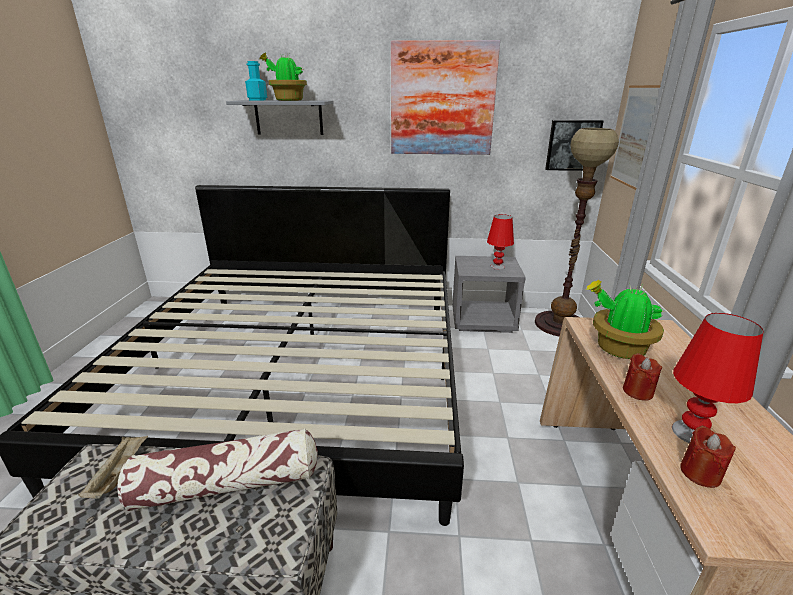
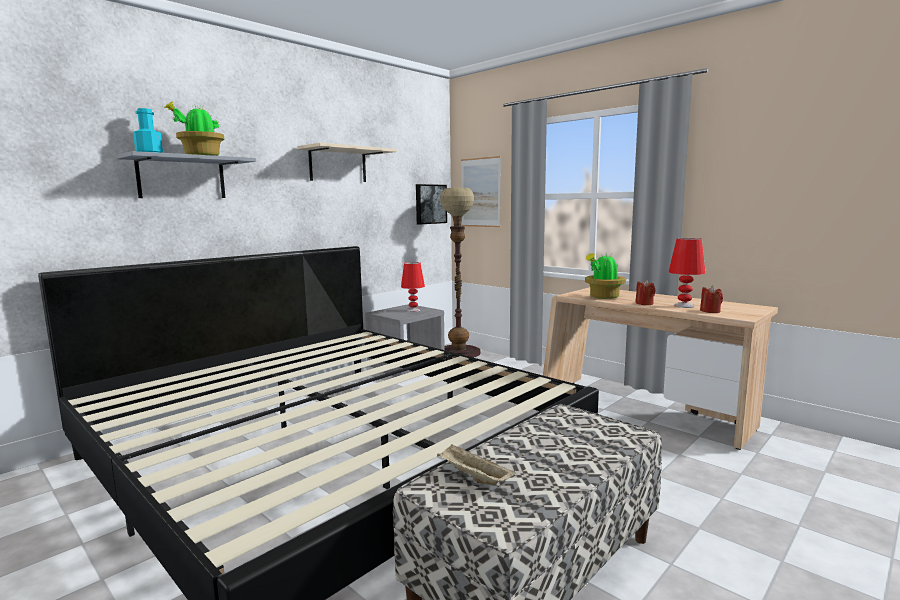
camera: 50 degrees left, 15 degrees down
pillow [117,428,318,511] -> none
picture [391,40,500,155] -> beige shelf [297,143,397,182]

